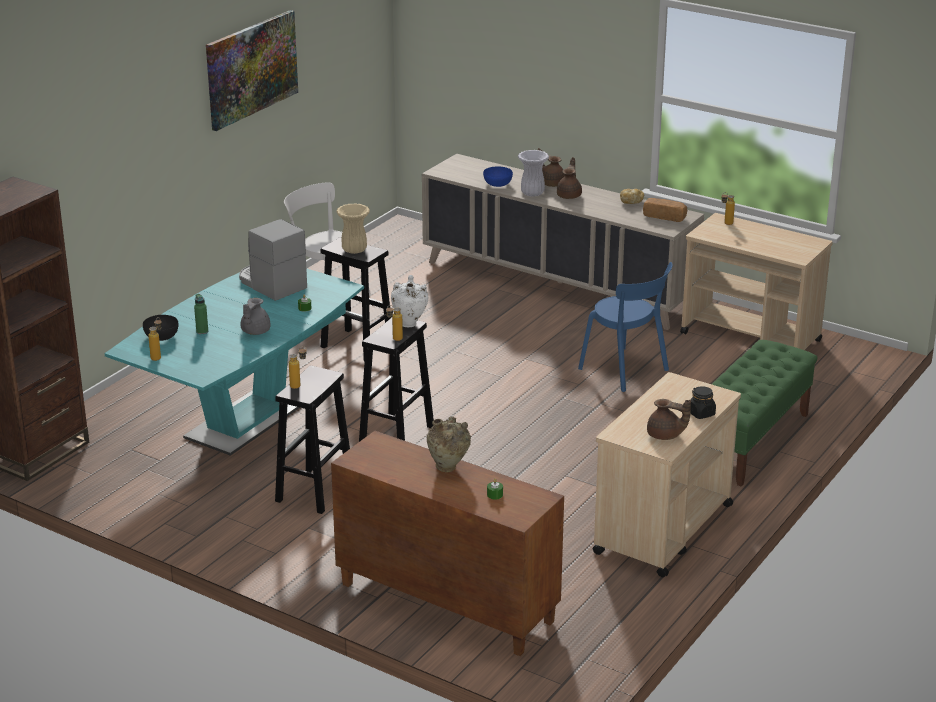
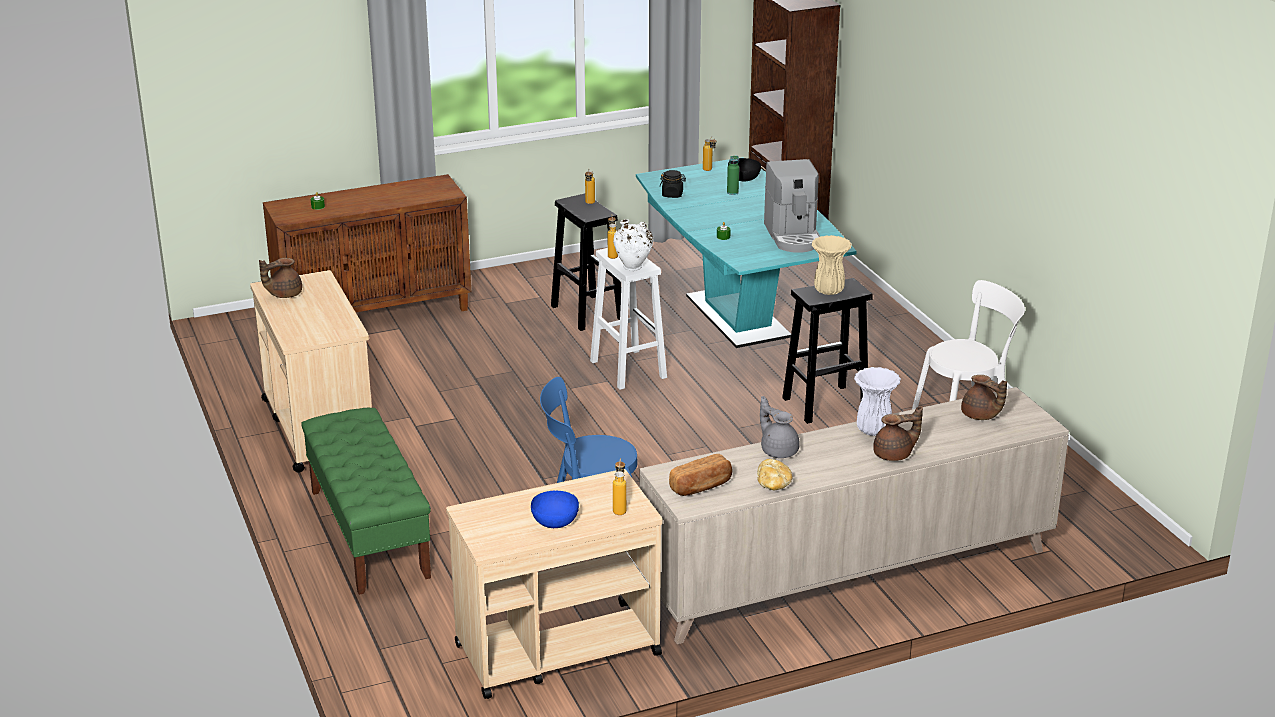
camera: 125 degrees right, 0 degrees up
picture [206,10,298,131] -> none
coffee machine [239,219,307,301] -> coffee machine turned 90 degrees clockwise [764,159,821,253]
grey teapot [240,298,271,335] -> grey teapot moved to [760,396,800,458]
black stool [359,318,434,442] -> white stool [590,248,667,390]
beige vase [427,417,471,472] -> none
blue bowl [483,167,513,187] -> blue bowl moved to [531,491,579,528]
brown teapot [557,157,582,199] -> brown teapot moved to [961,375,1007,420]
black jar [690,386,716,419] -> black jar moved to [660,170,686,198]

